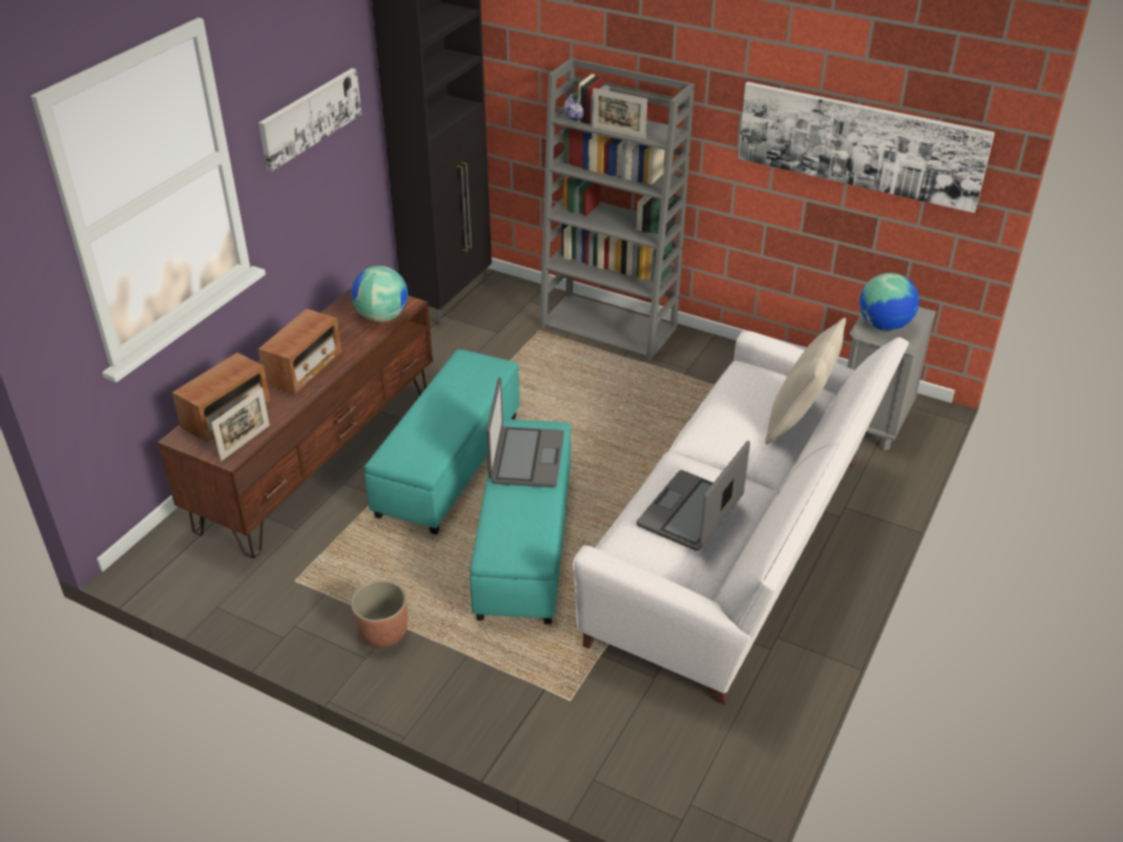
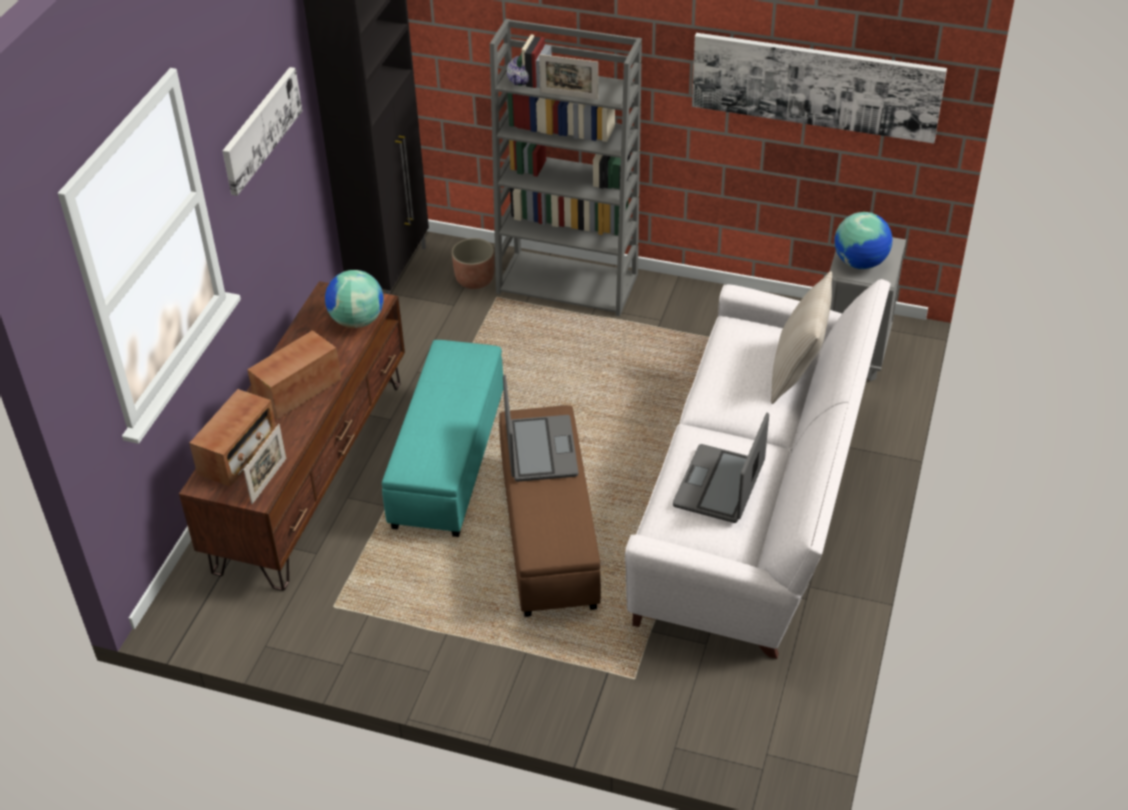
camera: 10 degrees left, 5 degrees up
radio [258,309,341,394] -> radio turned 150 degrees counterclockwise [247,330,341,419]
planter [351,580,408,648] -> planter moved to [452,238,494,289]
turquoise ottoman [470,419,571,624] -> brown ottoman [499,405,601,617]

